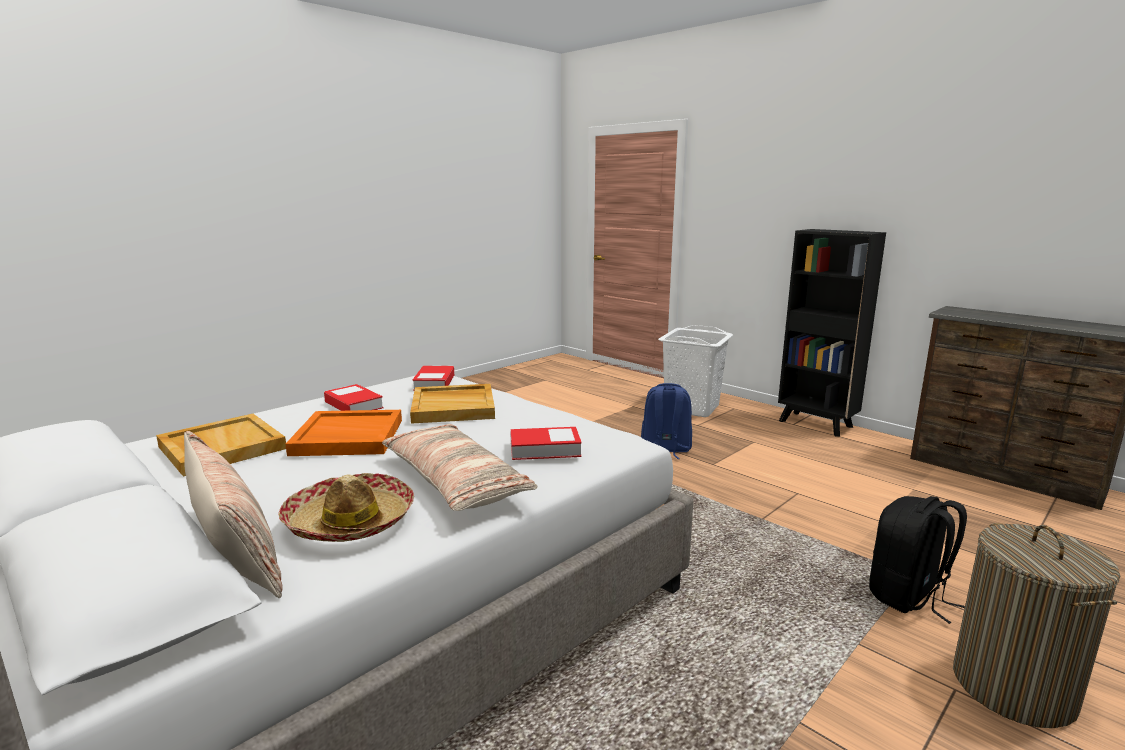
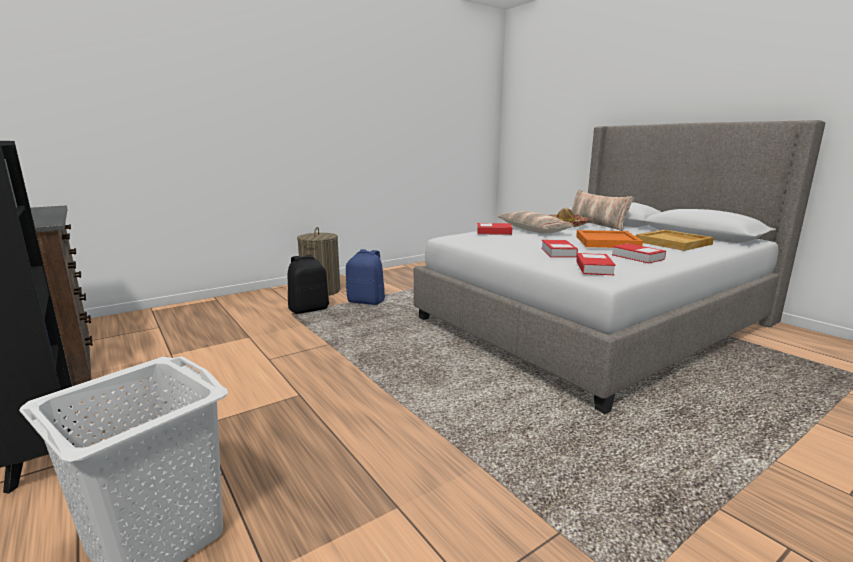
camera: 170 degrees left, 0 degrees up
beige tray [410,384,495,424] -> book [541,240,578,257]
blue backpack [641,383,692,459] -> blue backpack moved to [346,249,385,305]

